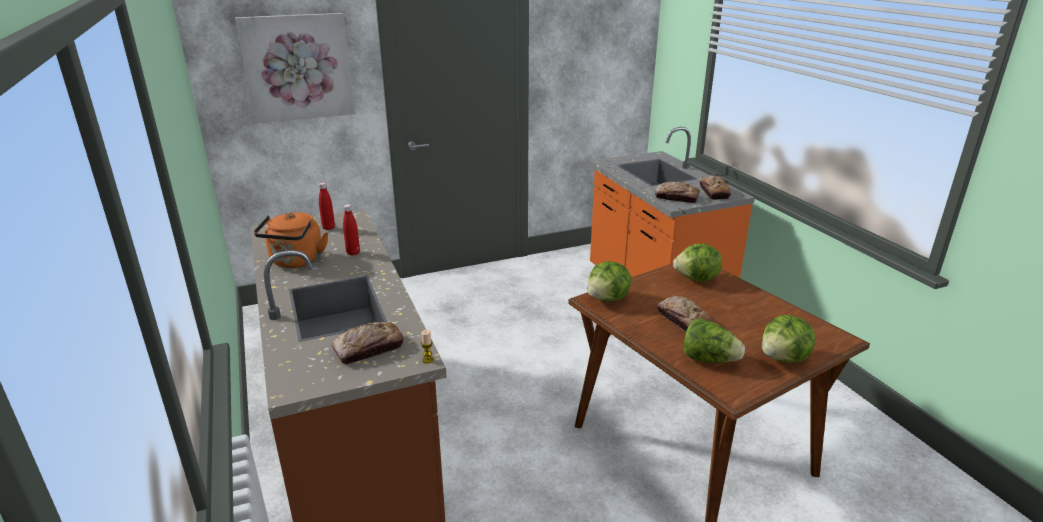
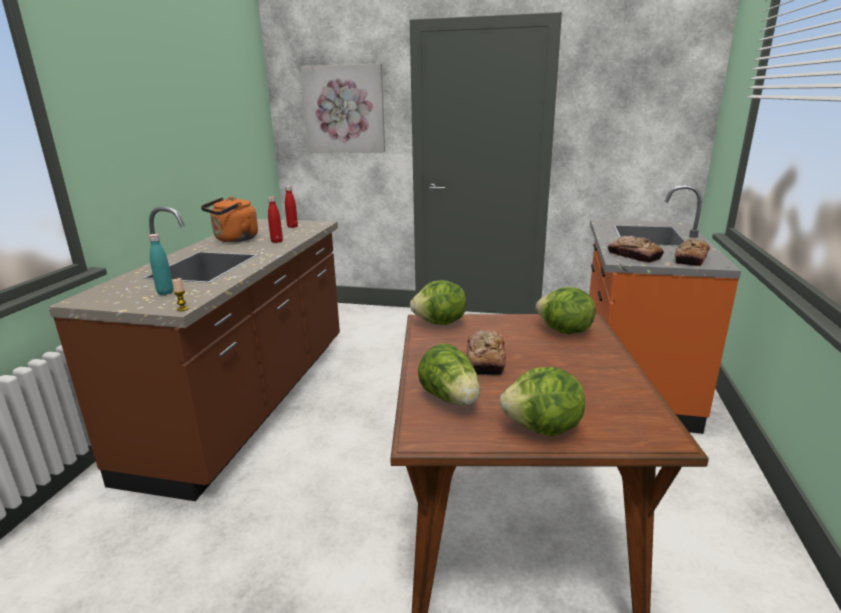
camera: 35 degrees right, 5 degrees down
bread [332,322,404,364] -> turquoise bottle [148,234,173,295]

